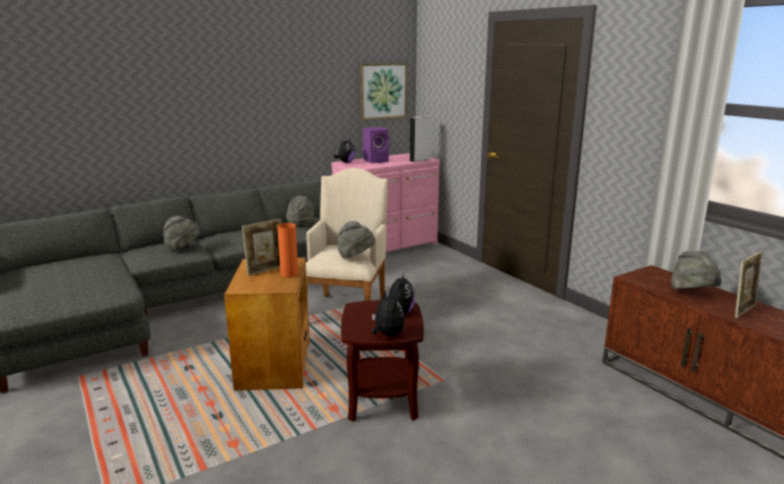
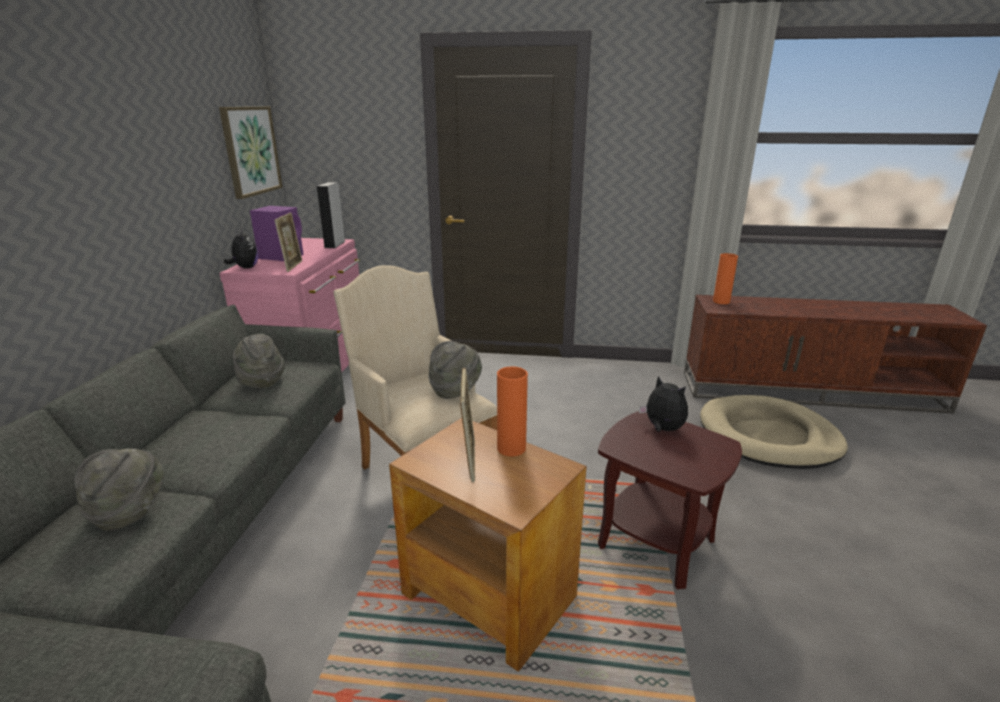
camera: 50 degrees left, 5 degrees up
plush toy [372,291,405,337] -> none
grey hat [671,251,722,289] -> none
picture frame [735,251,762,318] -> picture frame moved to [275,213,302,272]
none -> beige dog bed [700,395,848,469]
none -> orange vase [713,253,738,304]

